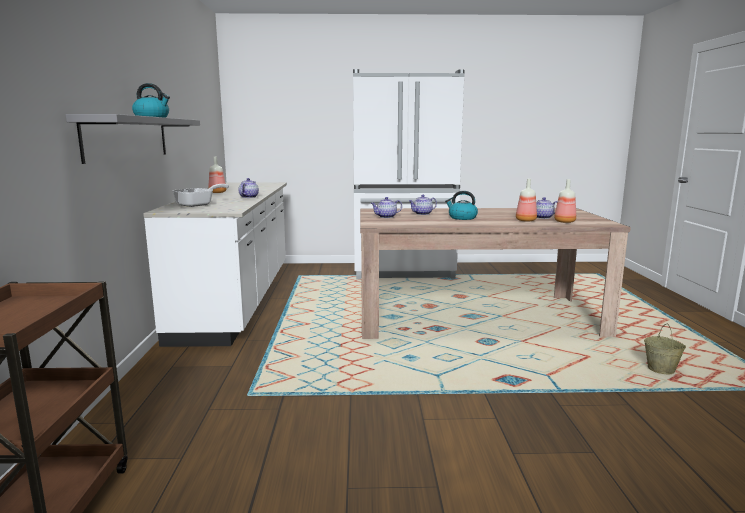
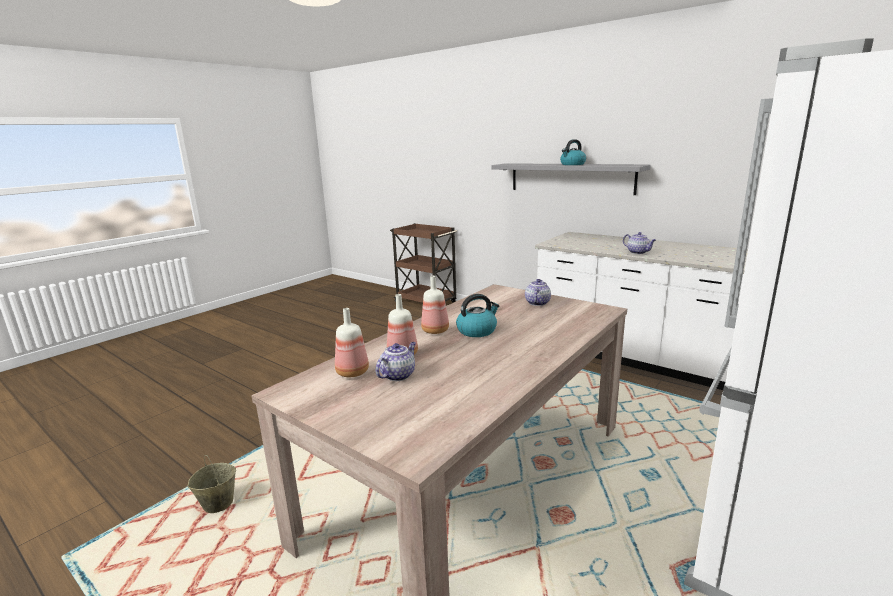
camera: 130 degrees right, 5 degrees up
frying pan [172,184,229,207] -> none
bottle [208,157,226,193] -> bottle moved to [421,276,449,334]
teapot [409,195,437,215] -> none

